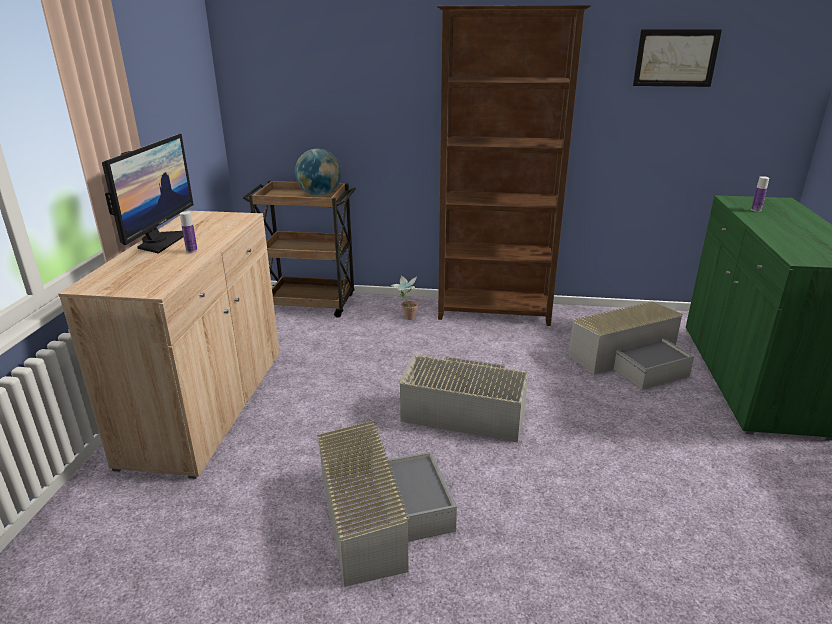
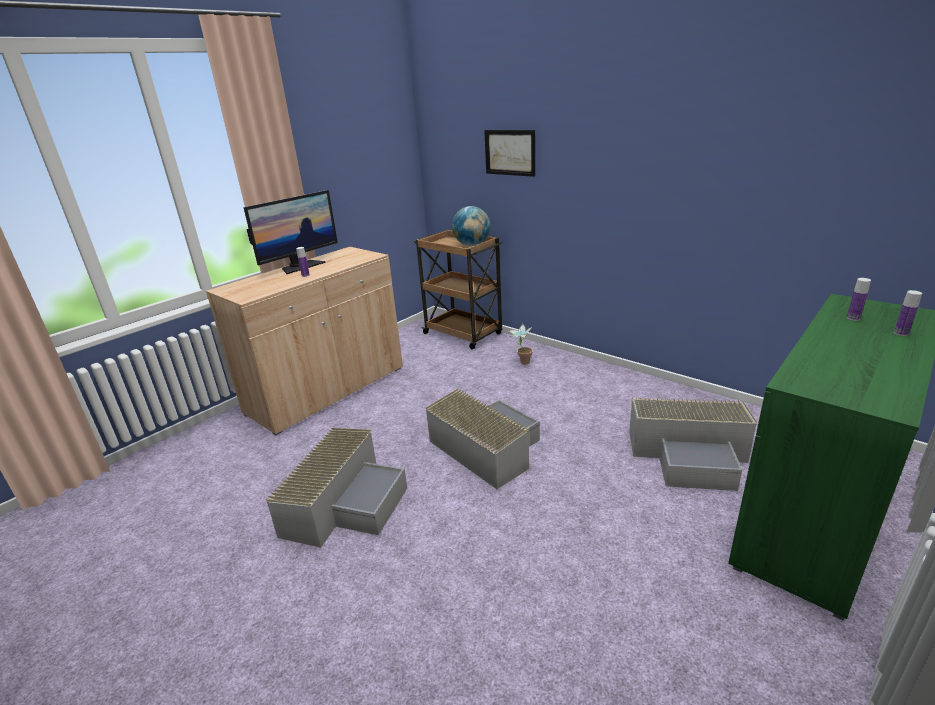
camera: 35 degrees right, 0 degrees up
brown bookcase [437,5,591,326] -> none
picture [633,29,722,87] -> picture moved to [484,130,535,177]
none -> bottle [894,290,922,336]

